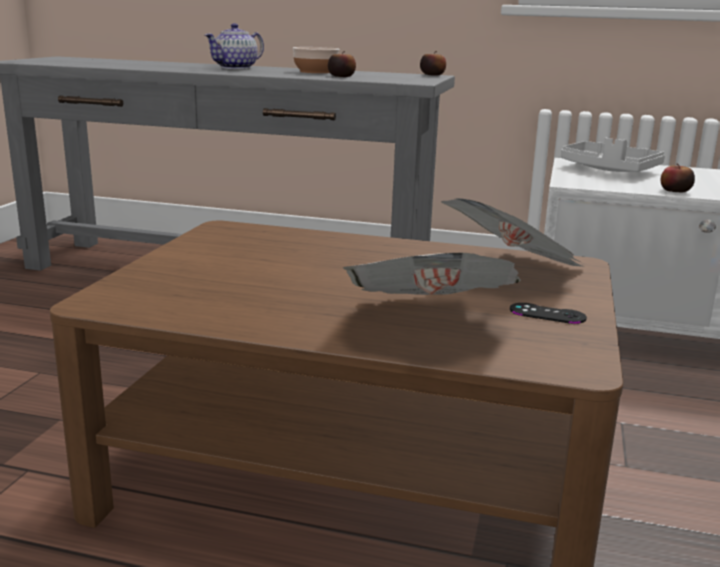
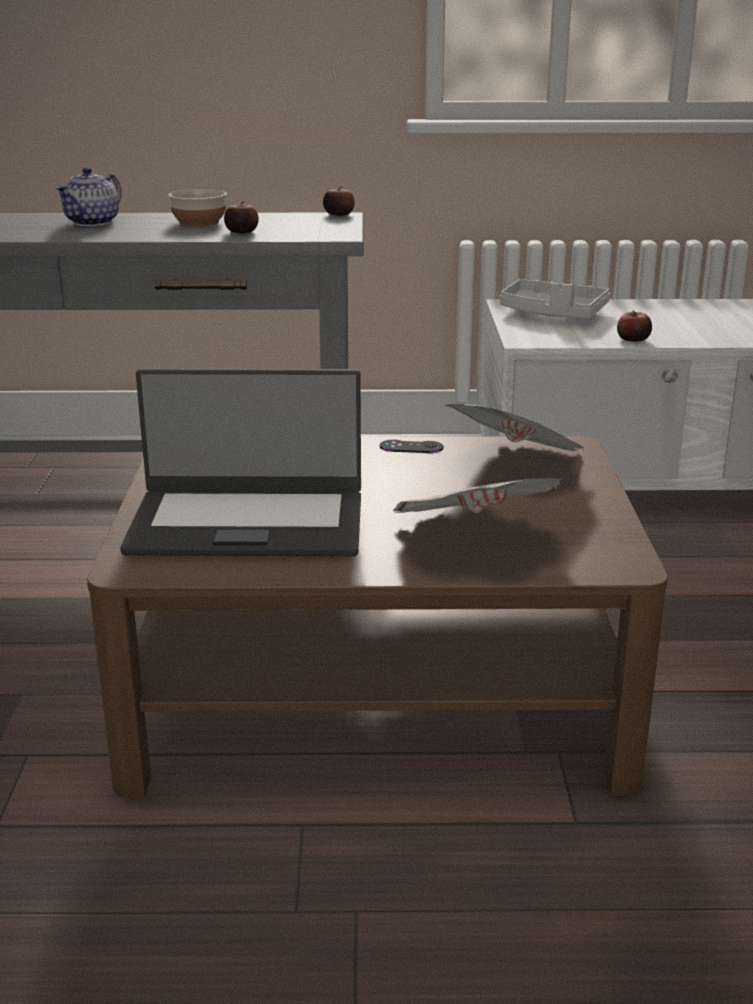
camera: 15 degrees left, 5 degrees up
black game controller [510,303,587,324] -> black game controller moved to [380,440,444,453]
none -> laptop [120,369,361,556]

